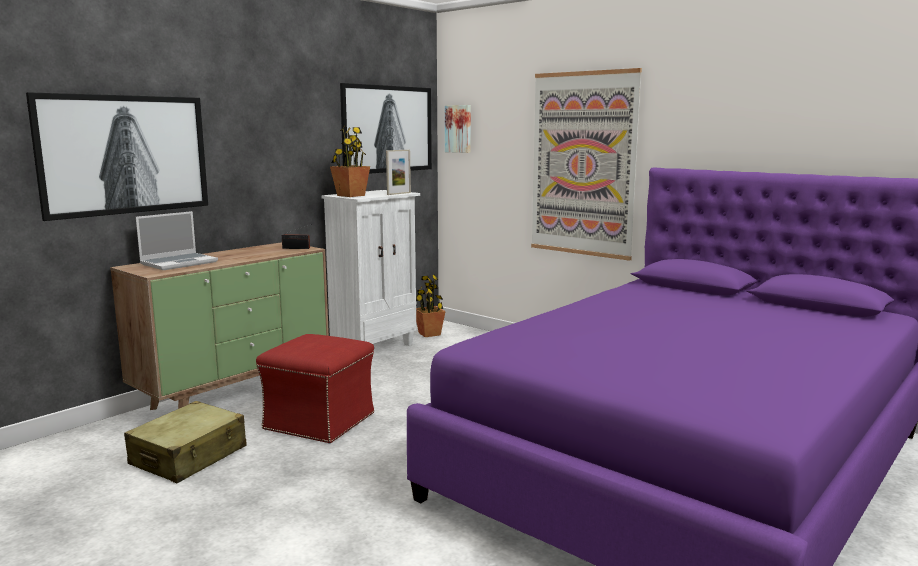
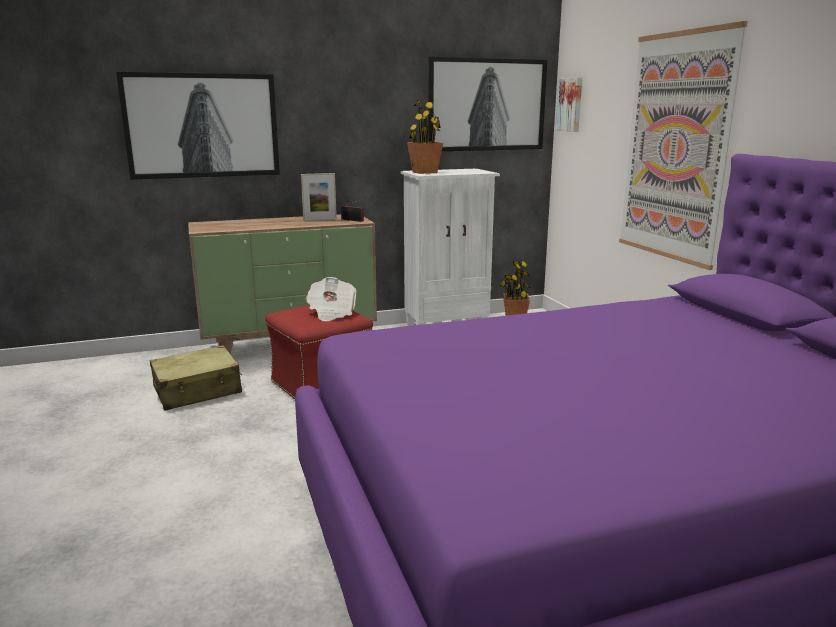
camera: 30 degrees right, 5 degrees up
laptop [136,211,218,270] -> none
picture frame [386,150,411,195] -> picture frame moved to [301,173,337,222]
none -> newspaper [306,277,357,321]

